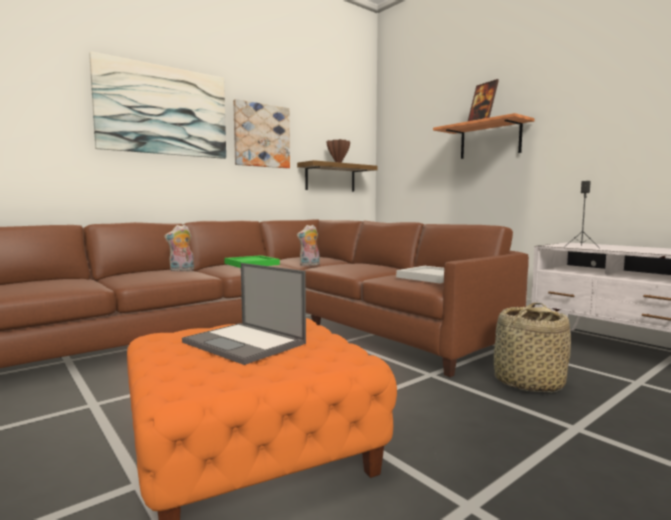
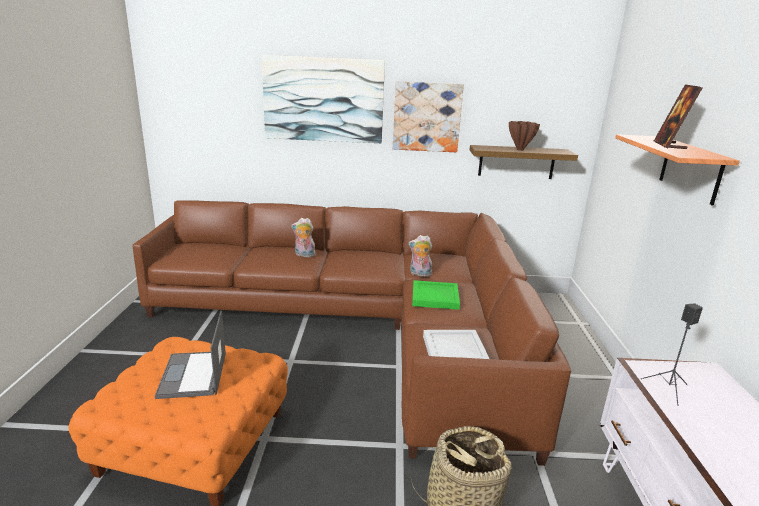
camera: 40 degrees right, 15 degrees up
green tray [224,255,280,268] -> green tray moved to [412,280,460,310]

